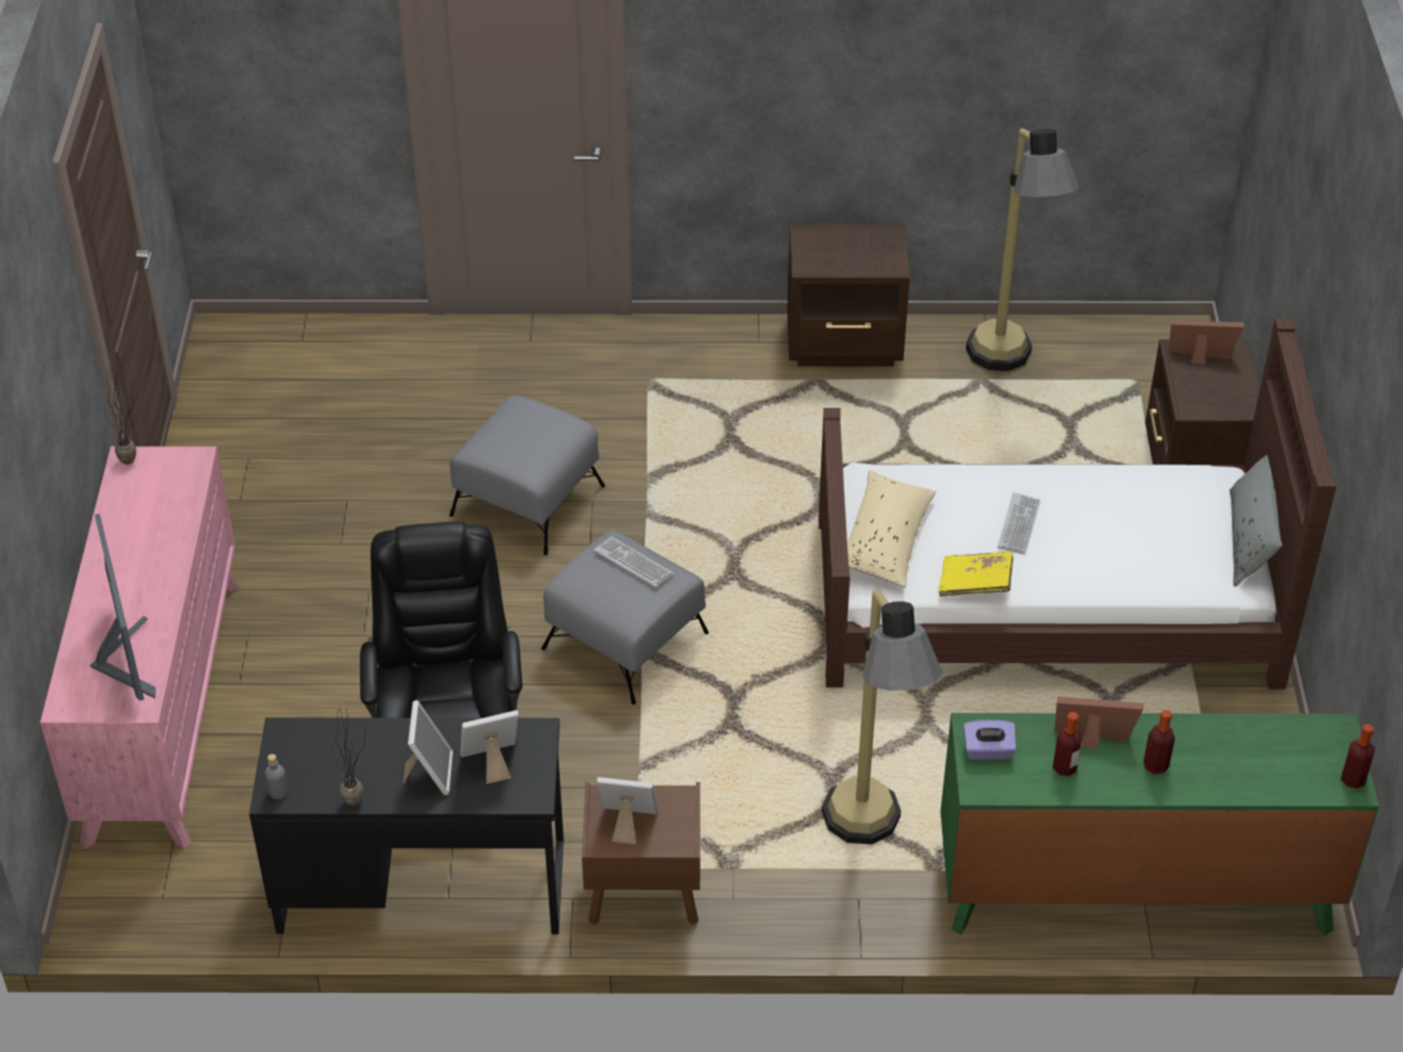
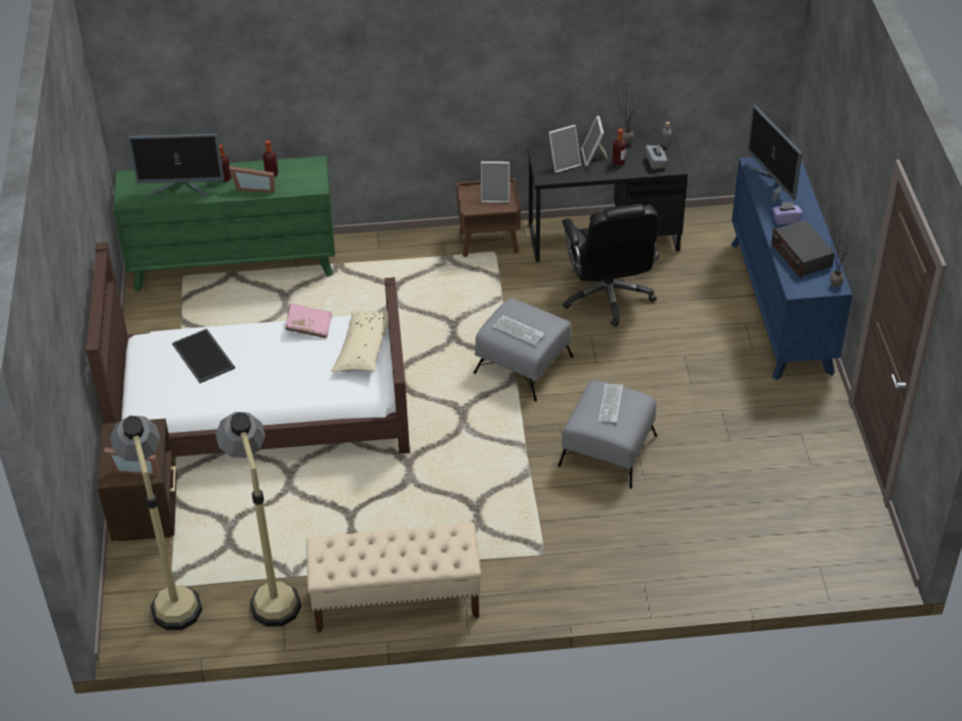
camera: 175 degrees right, 0 degrees up
pink dresser [40,446,240,849] -> blue dresser [731,157,853,380]
brown nightstand [787,225,910,366] -> beige bench [306,523,481,632]
floor lamp [822,589,943,844] -> floor lamp moved to [110,416,203,630]
yellow book [938,551,1013,596] -> pink book [285,303,332,338]
purple tissue box [963,720,1016,760] -> purple tissue box moved to [772,202,803,225]
keyboard [997,492,1040,555] -> keyboard moved to [598,384,623,423]
grey pillow [1230,455,1282,587] -> none
bottle [1341,724,1375,789] -> bottle moved to [612,129,626,166]
none -> monitor [128,134,224,197]
none -> tray [172,329,235,383]
none -> grey tissue box [646,143,667,169]
none -> radio [771,220,835,279]

